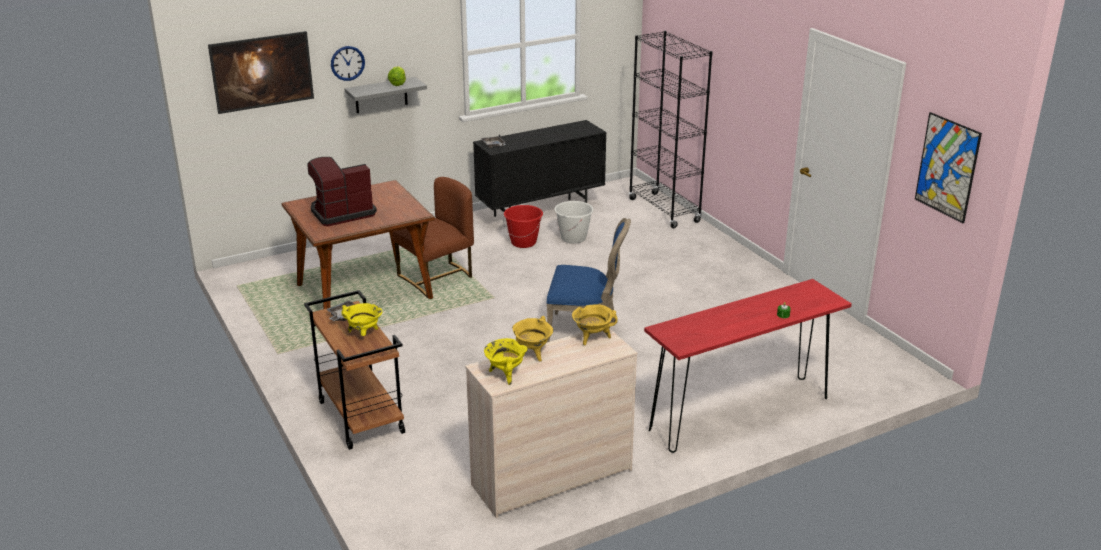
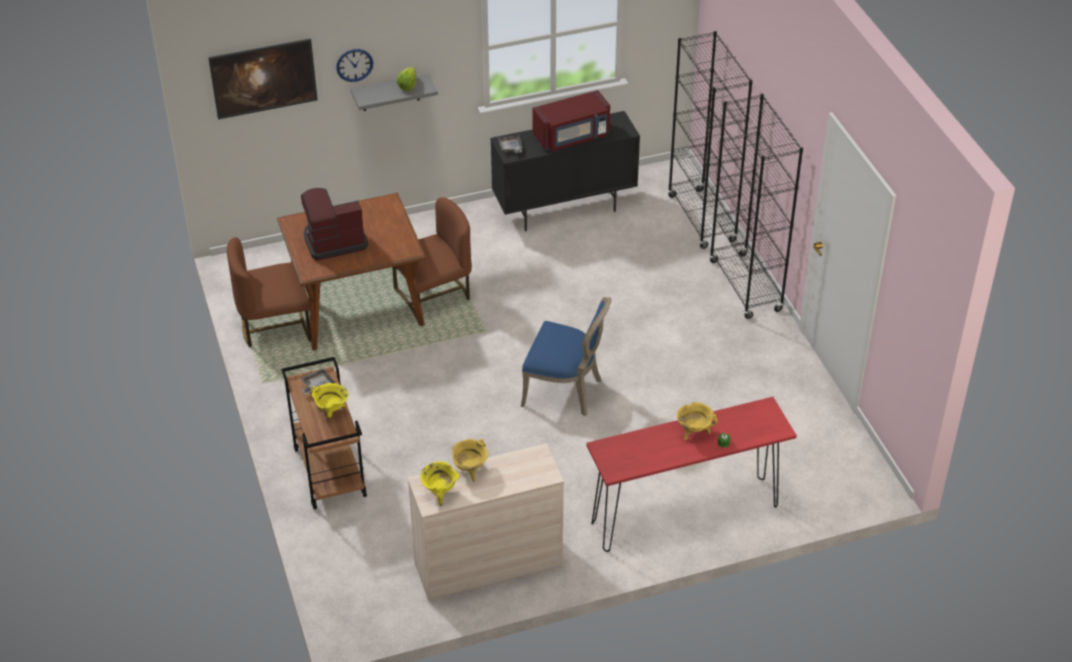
camera: 10 degrees right, 15 degrees up
red bucket [503,205,543,248] -> none
white bucket [555,201,594,244] -> none
yellow cooking pot [572,304,618,346] -> yellow cooking pot moved to [677,402,717,441]
picture [915,112,982,223] -> none
none -> brown chair [227,237,311,347]
none -> red microwave [532,90,610,151]
none -> black bookcase [709,94,803,319]

